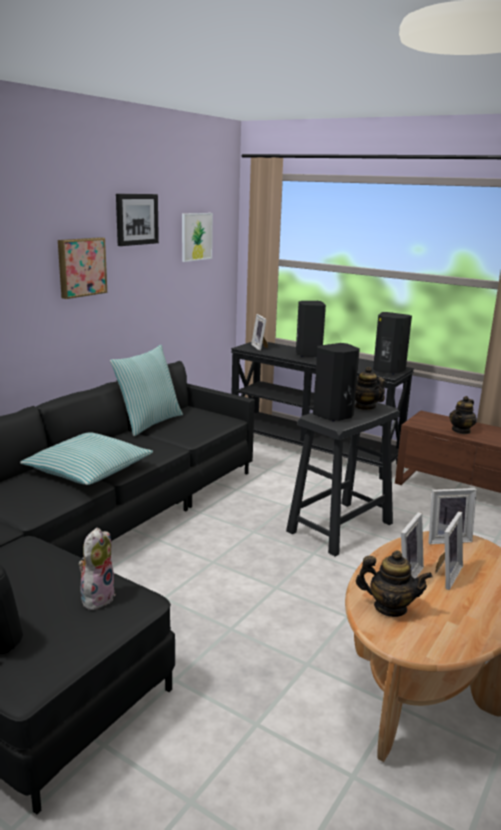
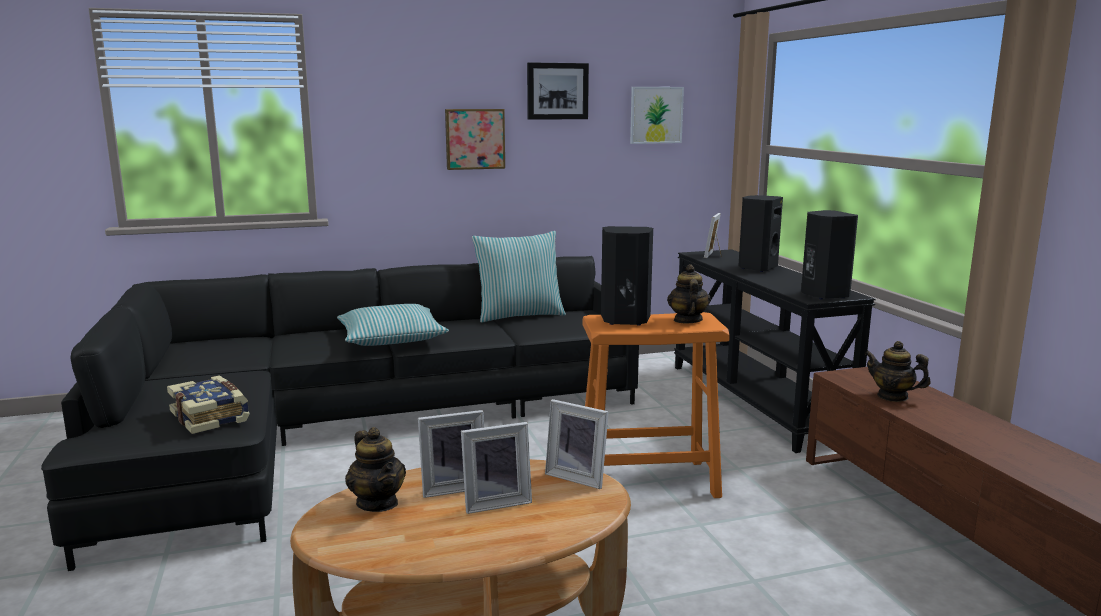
camera: 40 degrees right, 5 degrees down
plush toy [78,528,116,612] -> book [167,376,250,434]
black stool [286,400,400,557] -> orange stool [582,312,730,498]
teapot [449,396,477,434] -> teapot turned 45 degrees clockwise [864,341,931,402]

